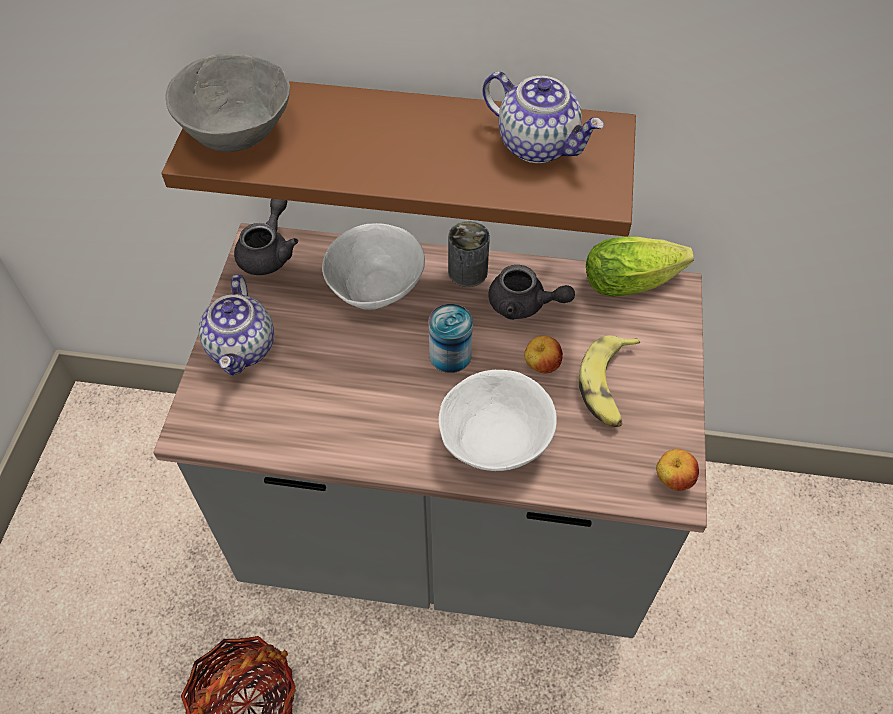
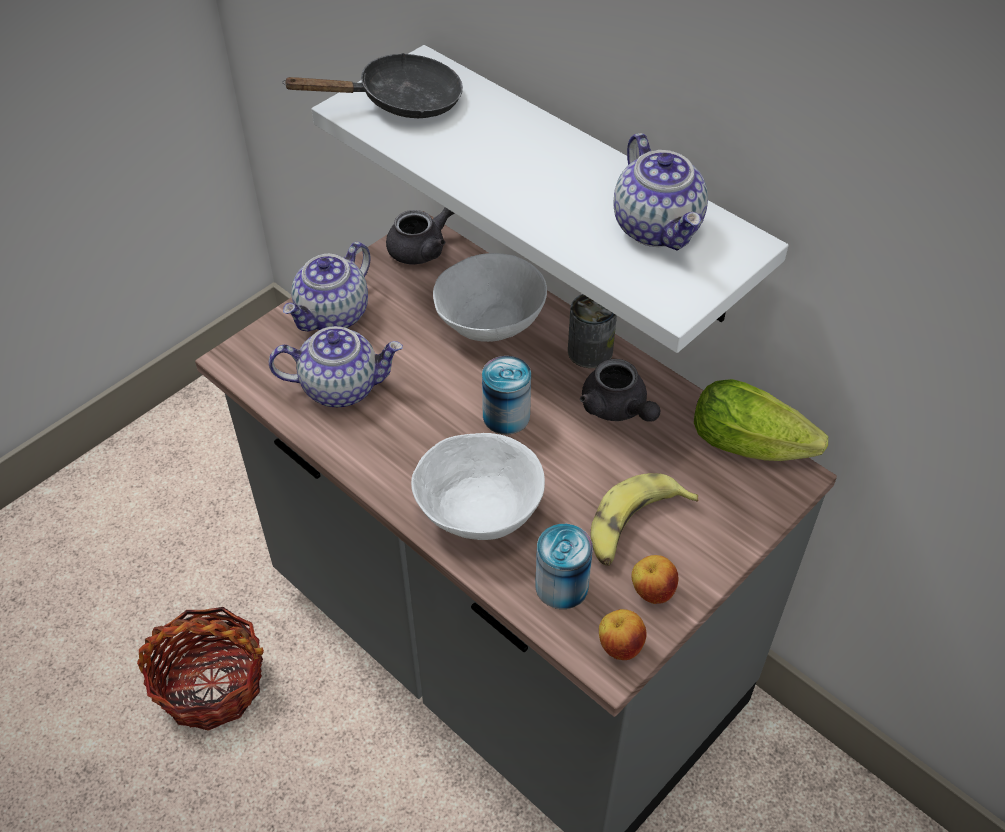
camera: 35 degrees right, 5 degrees down
brown shelf [161,81,636,237] -> white shelf [312,45,789,353]
grey bowl [166,53,290,152] -> black frying pan [282,53,463,118]
apple [524,336,563,373] -> apple moved to [631,555,678,604]
none -> teapot [269,326,403,407]
none -> can [535,524,593,609]

